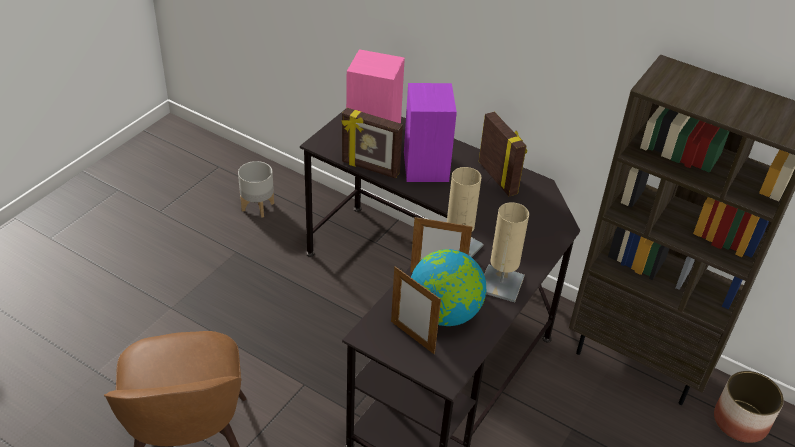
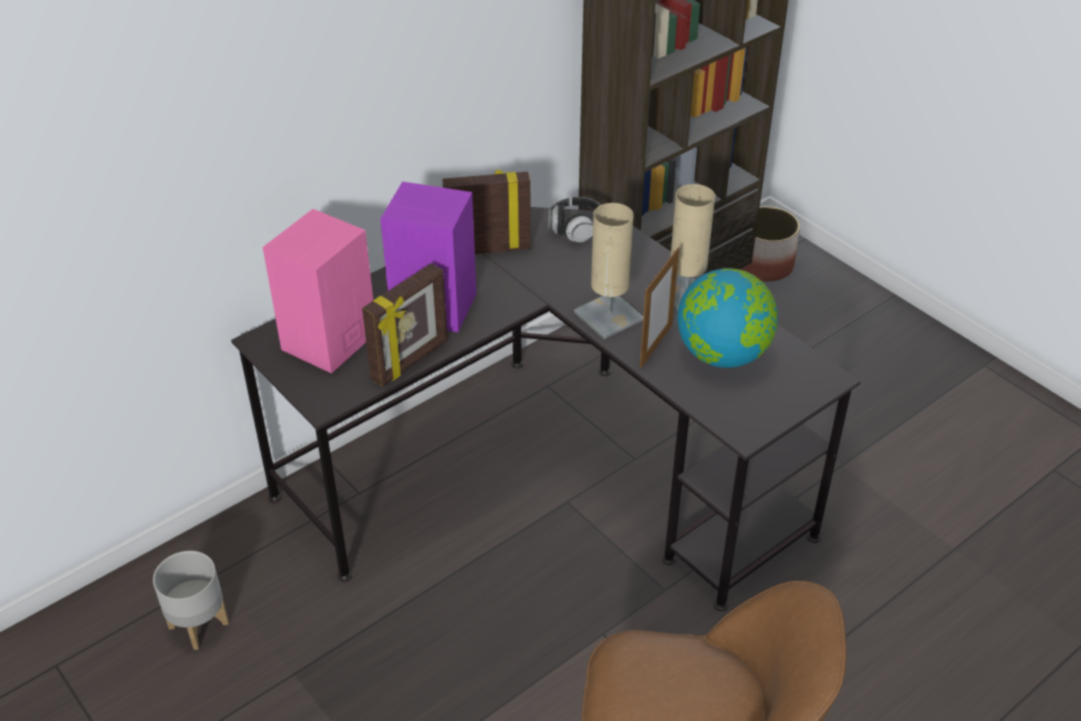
camera: 70 degrees left, 0 degrees up
picture frame [391,266,441,354] -> none
none -> headphones [548,197,601,242]

